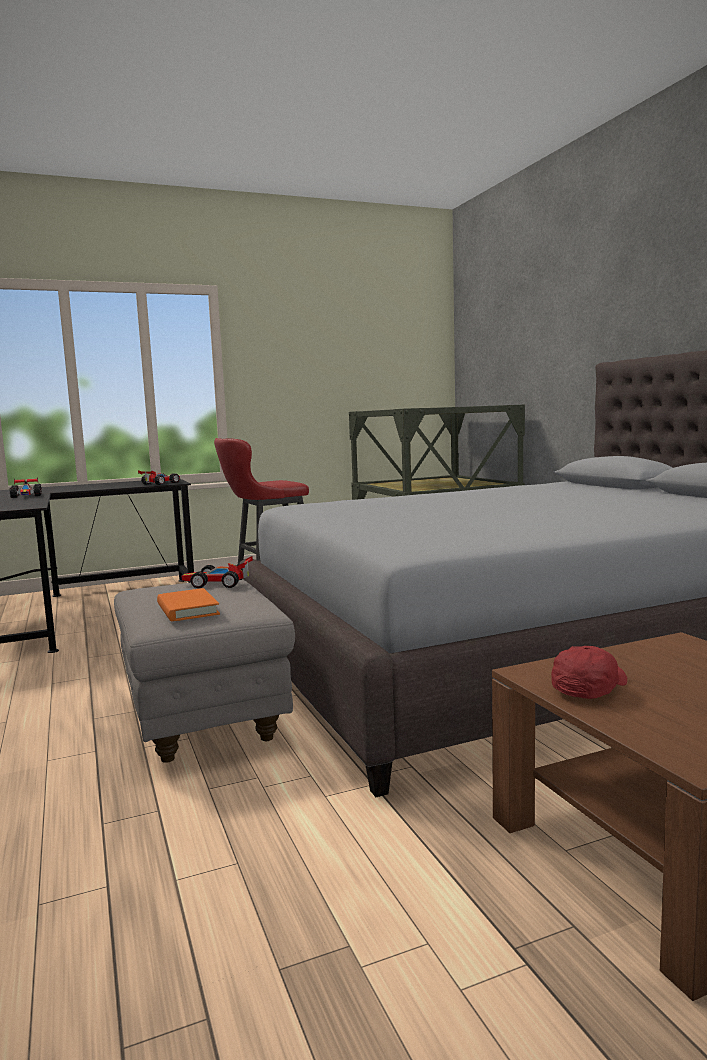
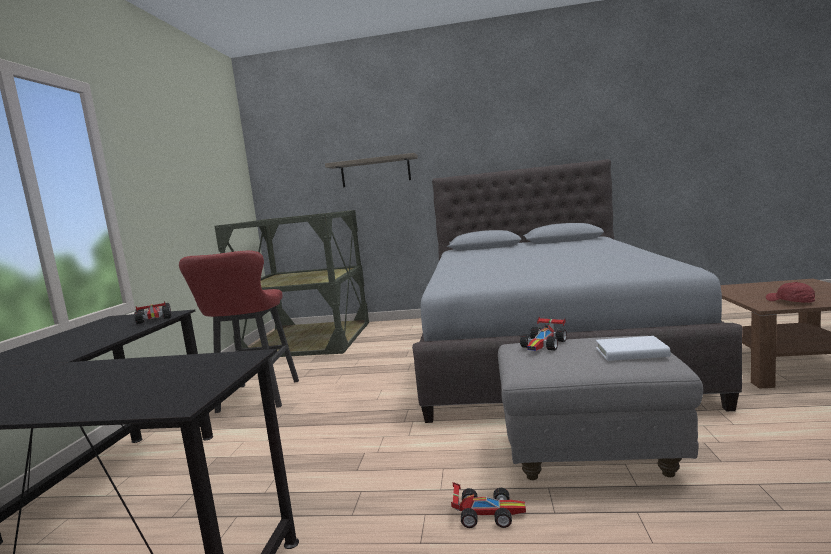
camera: 60 degrees left, 0 degrees up
toy car [10,477,42,498] -> toy car moved to [451,482,526,528]
orange book [157,588,220,621] -> white book [596,336,671,361]
none -> shelf [325,153,418,187]

